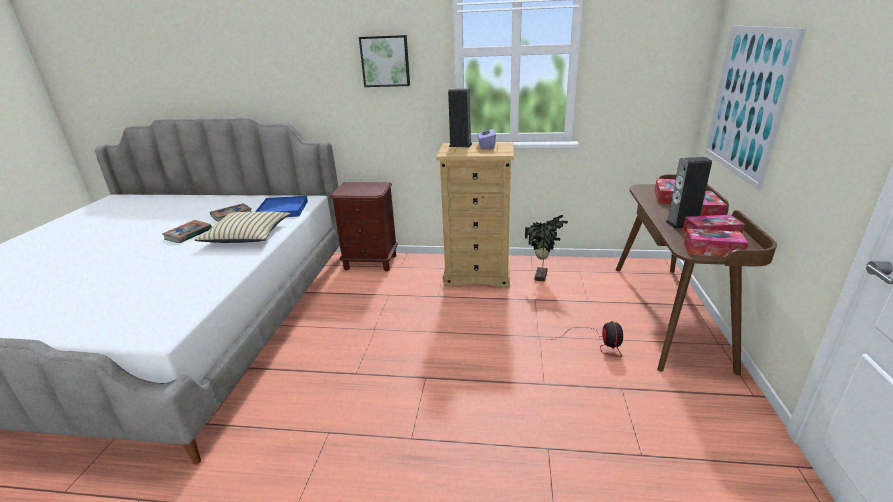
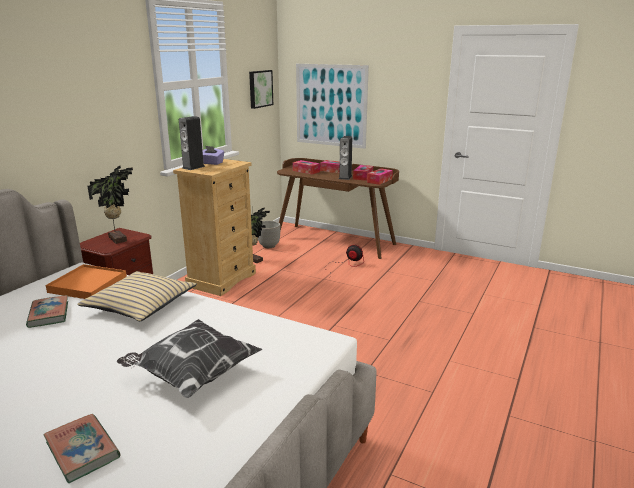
camera: 70 degrees left, 5 degrees down
book [162,220,212,243] -> book moved to [43,414,120,483]
blue tray [255,196,308,217] -> orange tray [46,264,127,299]
picture [359,35,410,87] -> picture moved to [249,70,273,109]
none -> potted plant [87,166,133,244]
none -> pillow [117,319,262,398]
none -> planter [258,221,281,248]

